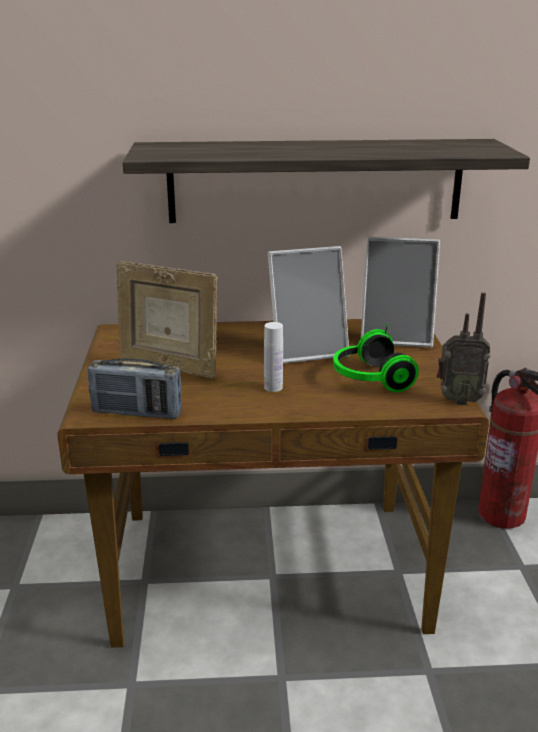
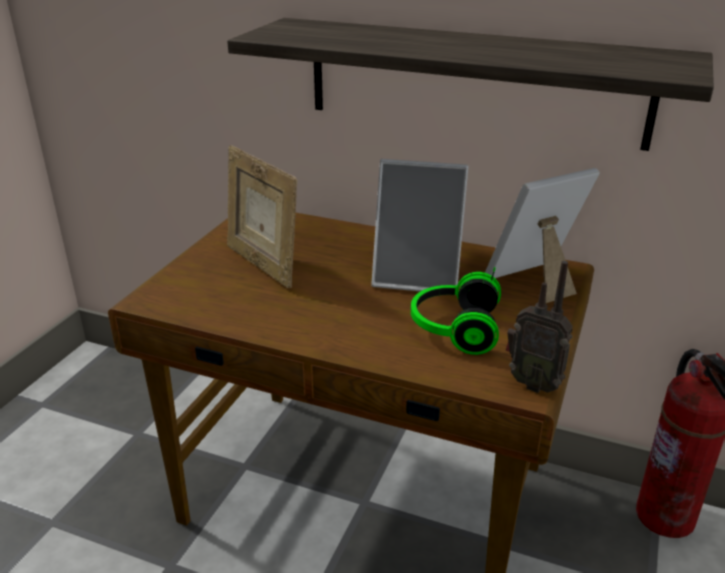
camera: 25 degrees right, 5 degrees up
radio [88,358,182,419] -> none
white bottle [264,322,283,392] -> none
picture frame [361,237,440,348] -> picture frame turned 120 degrees clockwise [485,168,600,303]

